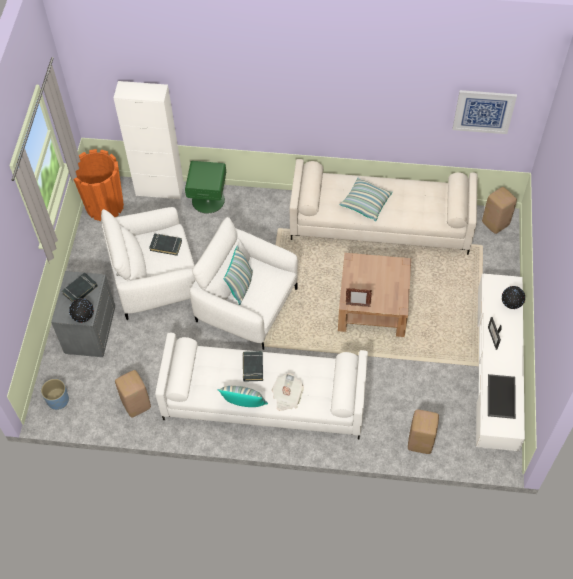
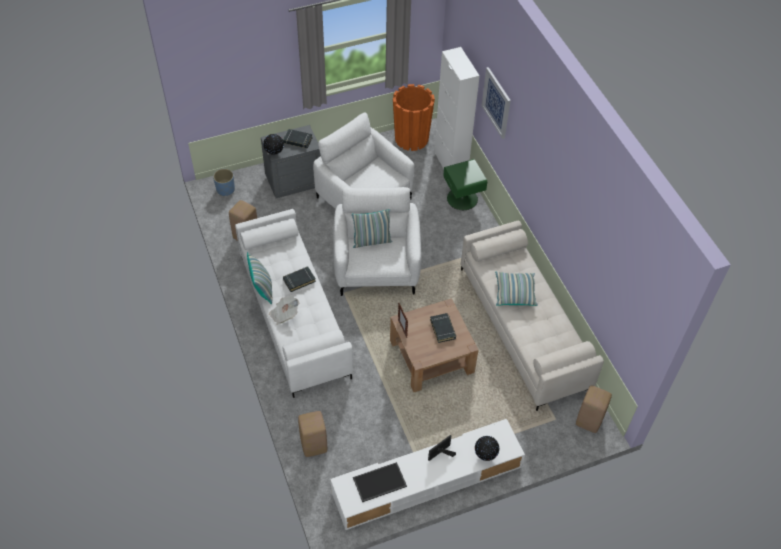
camera: 60 degrees right, 5 degrees down
black book [149,234,182,256] -> black book moved to [430,313,456,343]
picture [453,90,517,134] -> picture moved to [482,67,511,139]

